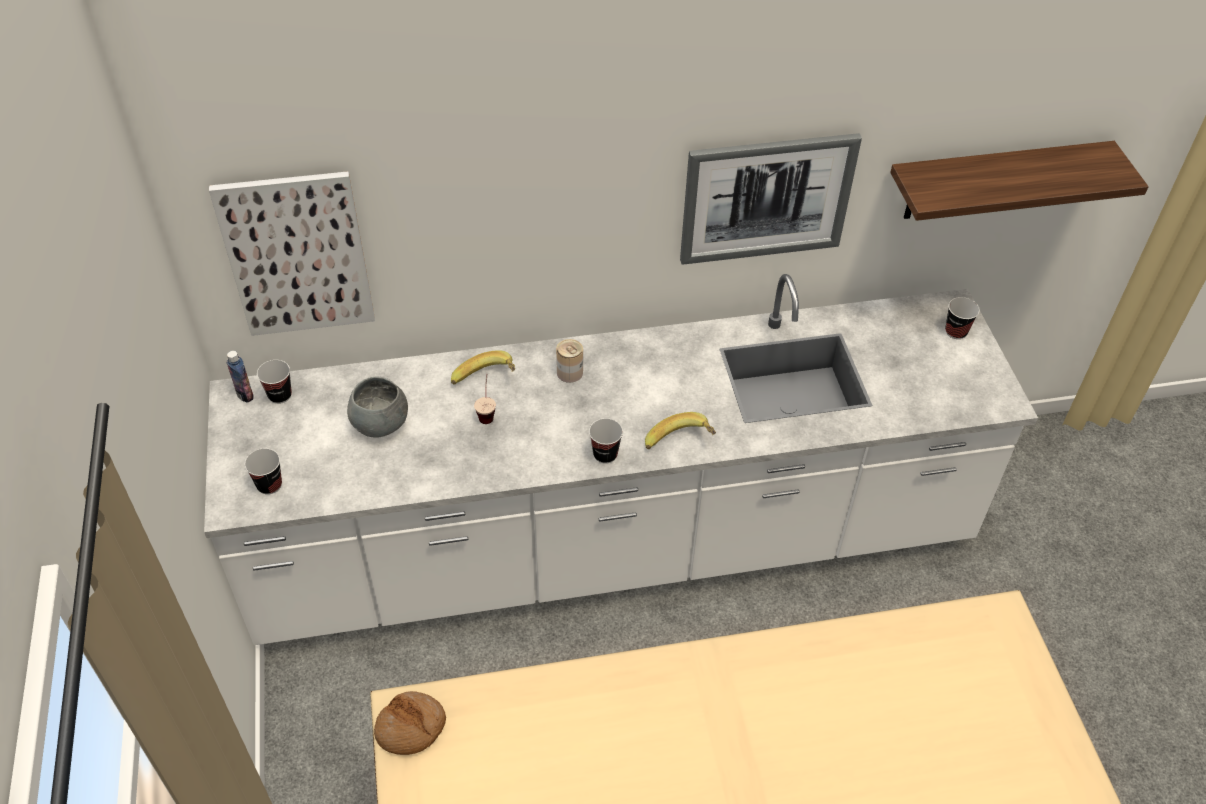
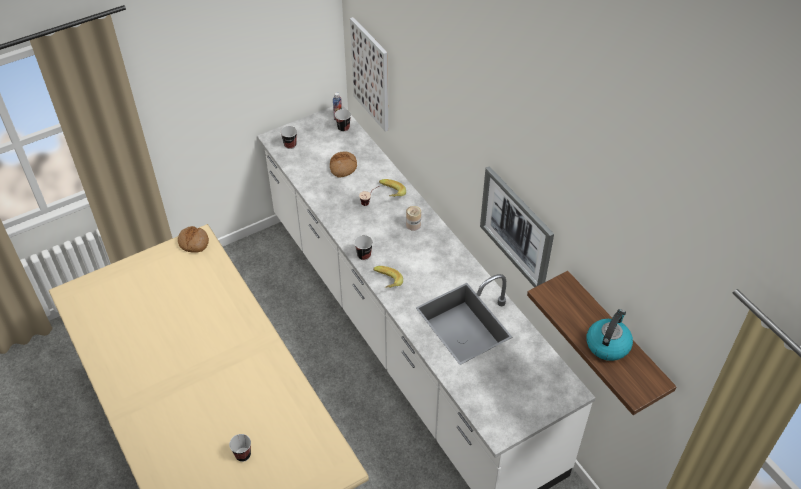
camera: 70 degrees right, 0 degrees up
grey bowl [347,376,408,438] -> bread [330,152,357,177]
cup [945,297,980,339] -> cup moved to [229,434,251,462]
none -> kettle [586,309,633,361]

